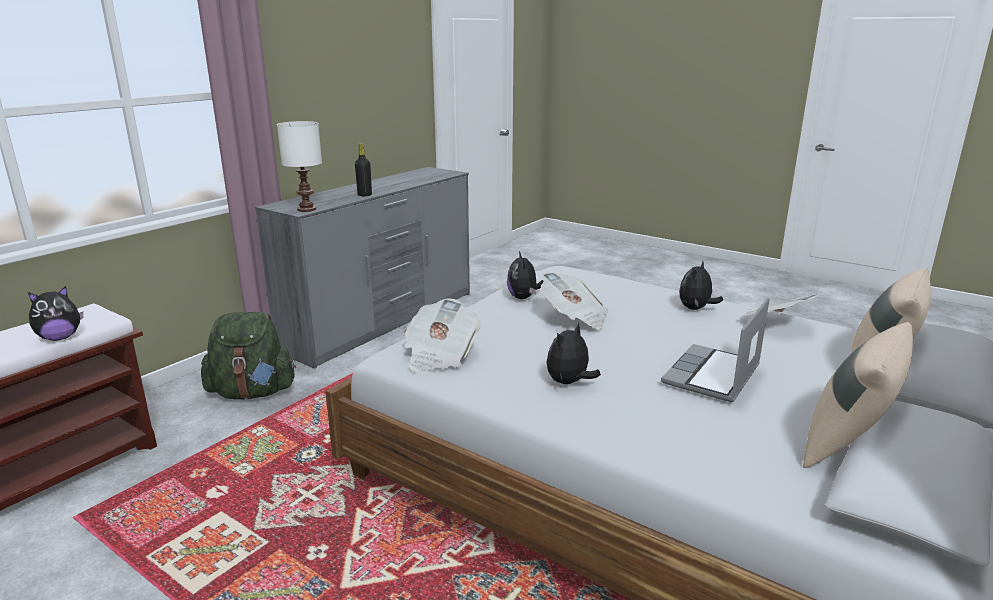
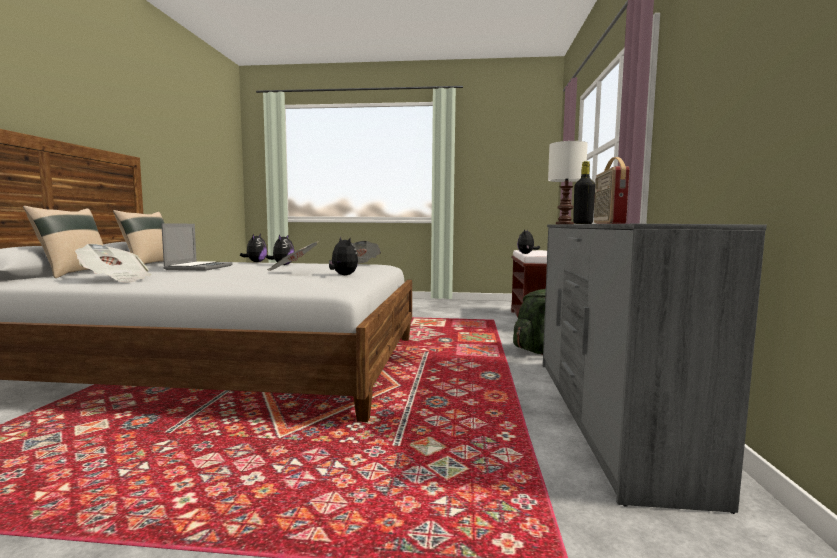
camera: 150 degrees right, 15 degrees down
plush toy [679,261,723,310] -> plush toy moved to [240,234,267,262]
none -> radio [594,157,630,224]

